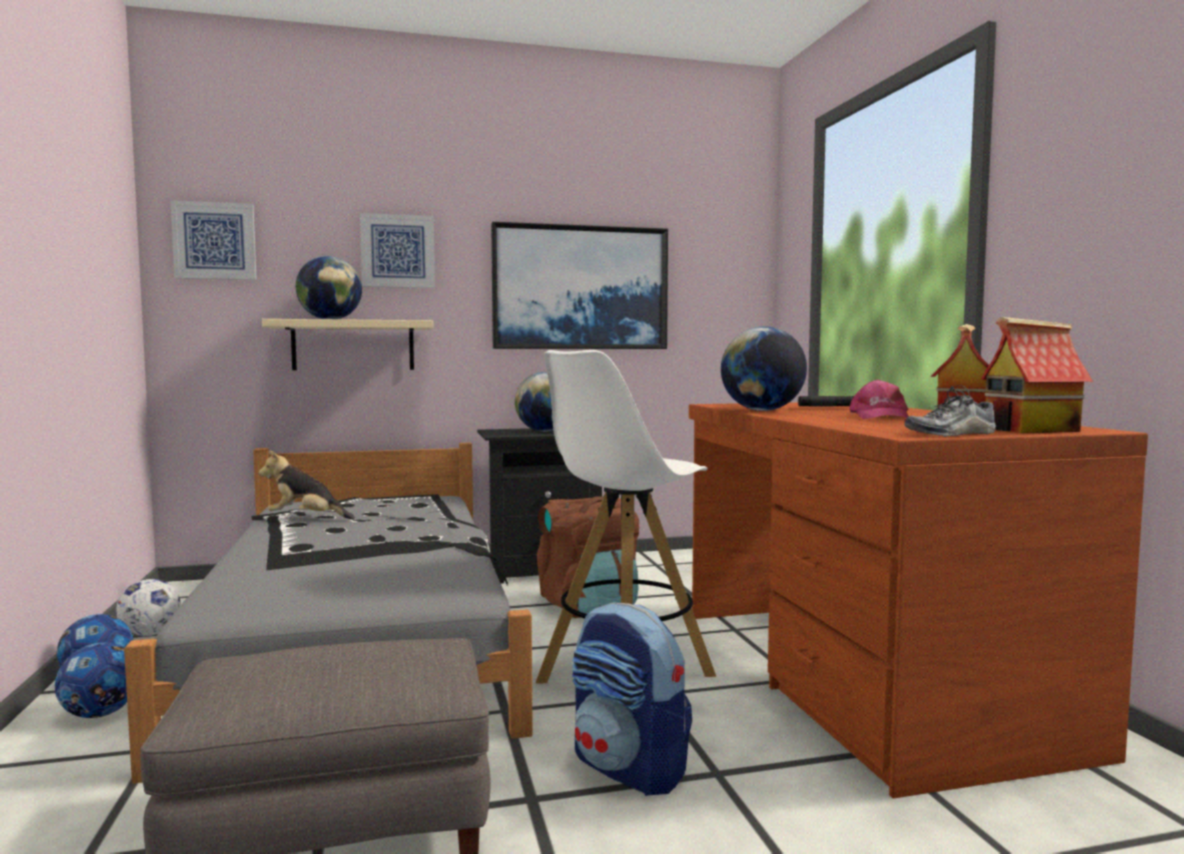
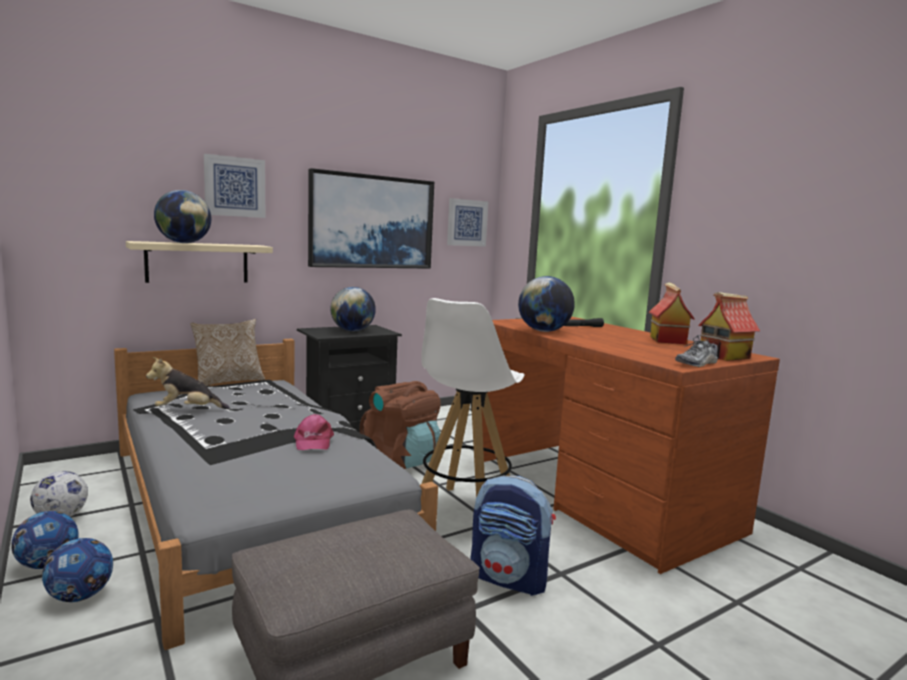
camera: 20 degrees left, 5 degrees up
picture [170,200,257,280] -> picture moved to [447,198,488,247]
pink cap [849,379,909,419] -> pink cap moved to [294,414,334,450]
none -> pillow [190,319,265,386]

